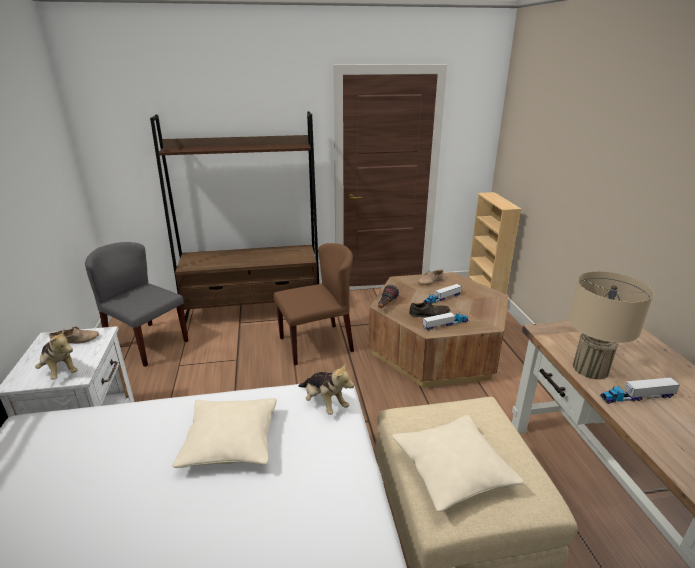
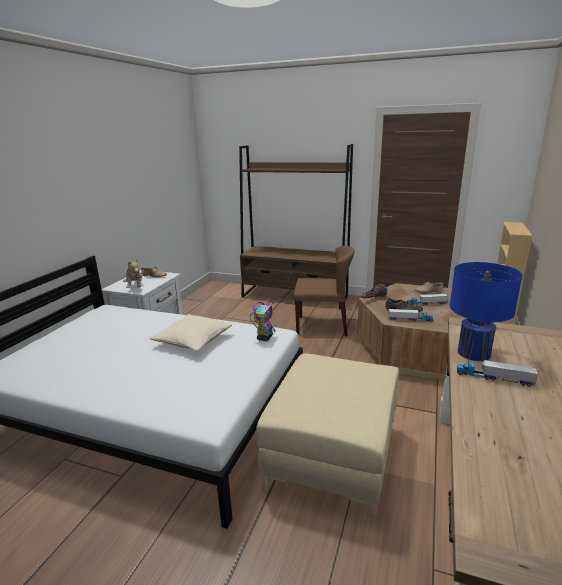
camera: 30 degrees right, 5 degrees down
grey chair [85,242,189,367] -> none
plush toy [298,362,354,415] -> toy robot [250,298,278,341]
beige pillow [392,415,524,512] -> none
beige table lamp [568,272,654,380] -> blue table lamp [450,262,523,361]

